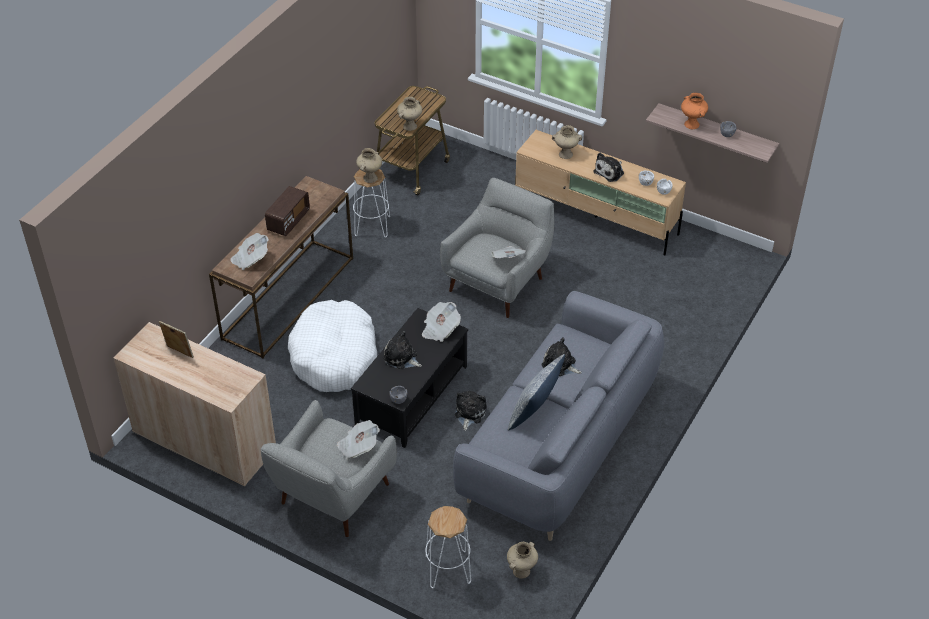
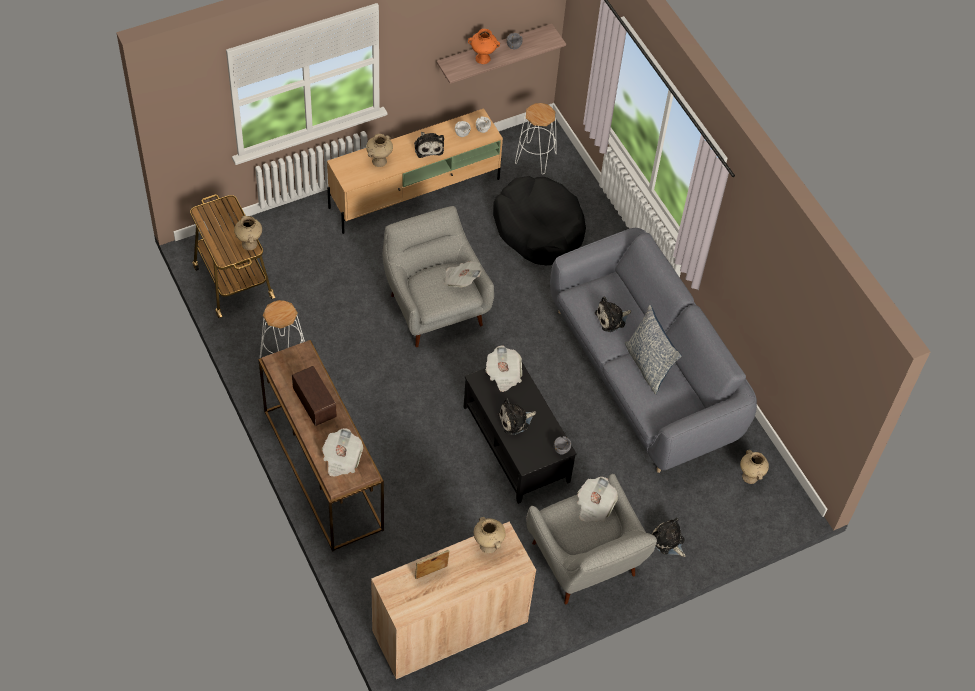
camera: 60 degrees left, 10 degrees up
white dog bed [288,300,377,392] -> none
beige vase [356,148,382,183] -> beige vase moved to [474,517,506,553]
white stool [425,506,471,589] -> white stool moved to [515,103,557,175]
plush toy [455,391,487,431] -> plush toy moved to [652,518,686,557]
none -> black dog bed [493,176,586,265]

